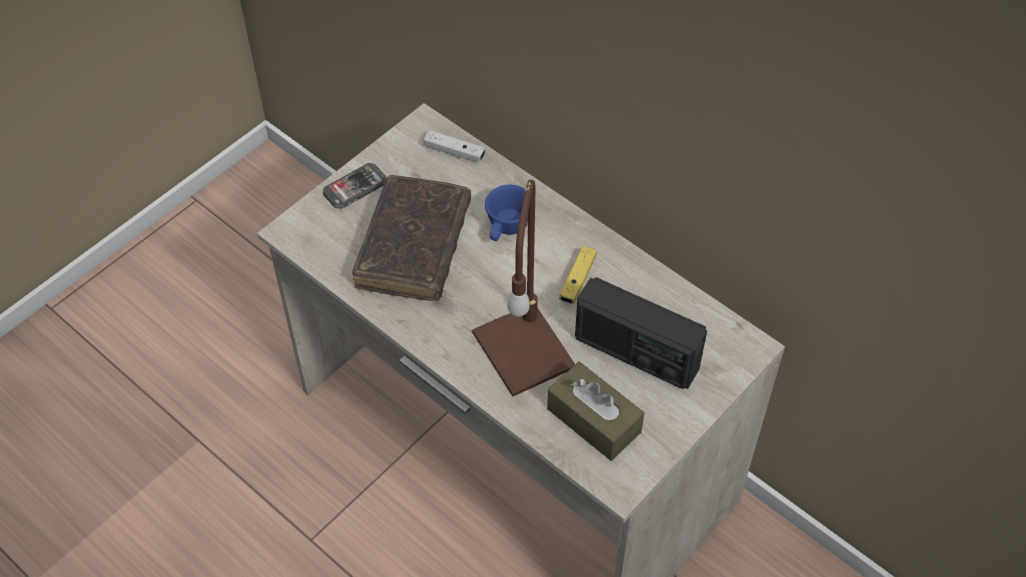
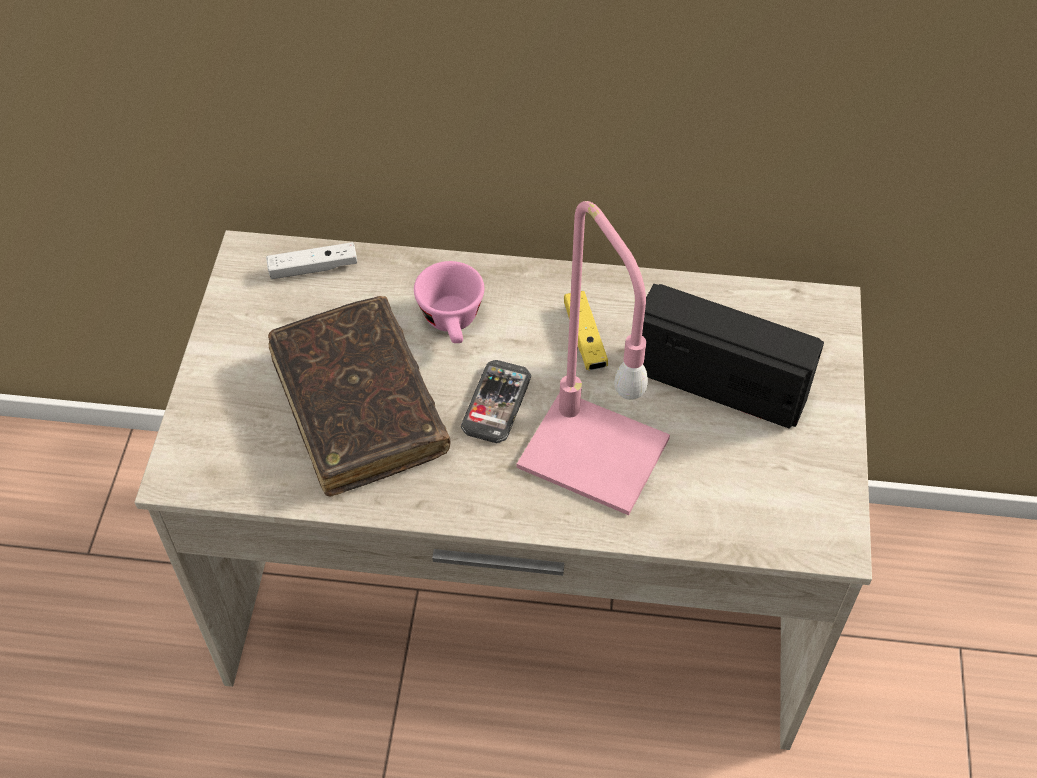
camera: 35 degrees left, 0 degrees up
phone [323,163,387,209] -> phone moved to [461,360,531,443]
brown table lamp [472,179,575,397] -> pink table lamp [517,201,670,515]
blue cup [485,185,528,241] -> pink cup [414,261,484,343]
brown tissue box [547,362,644,461] -> none
radio [575,277,707,389] -> radio turned 150 degrees counterclockwise [642,284,824,429]

